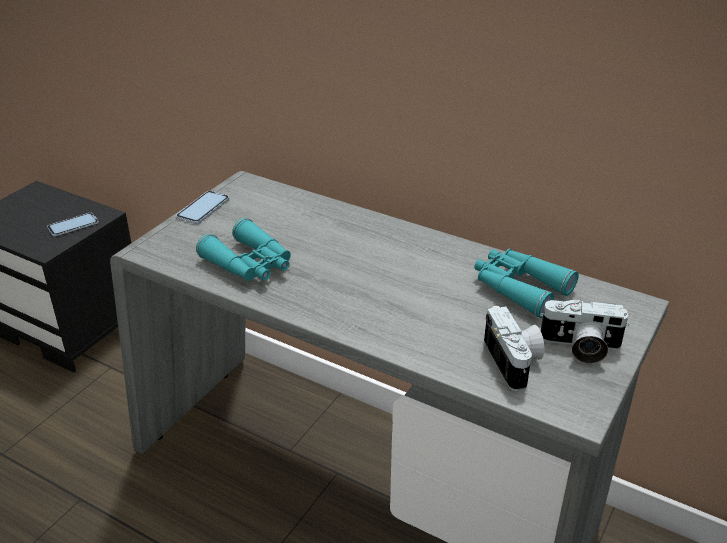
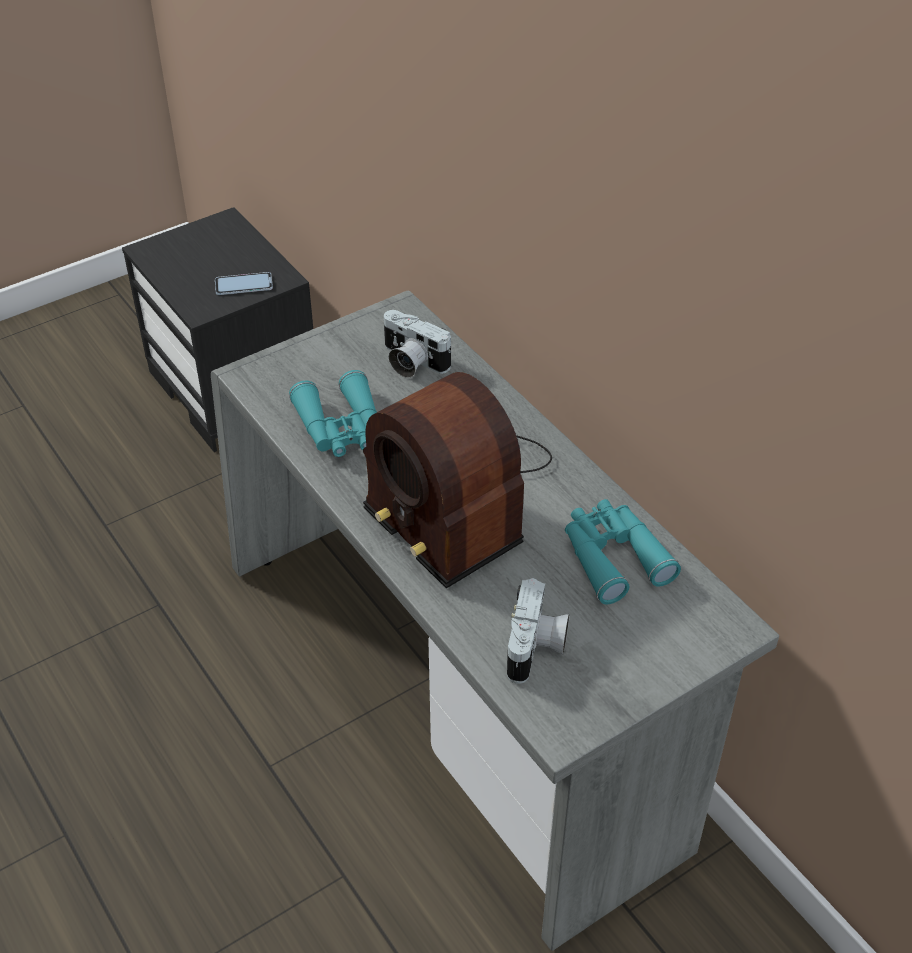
camera: 25 degrees right, 10 degrees up
phone [176,191,229,224] -> none
camera [540,300,629,364] -> camera moved to [383,310,451,378]
none -> radio [363,372,552,589]

